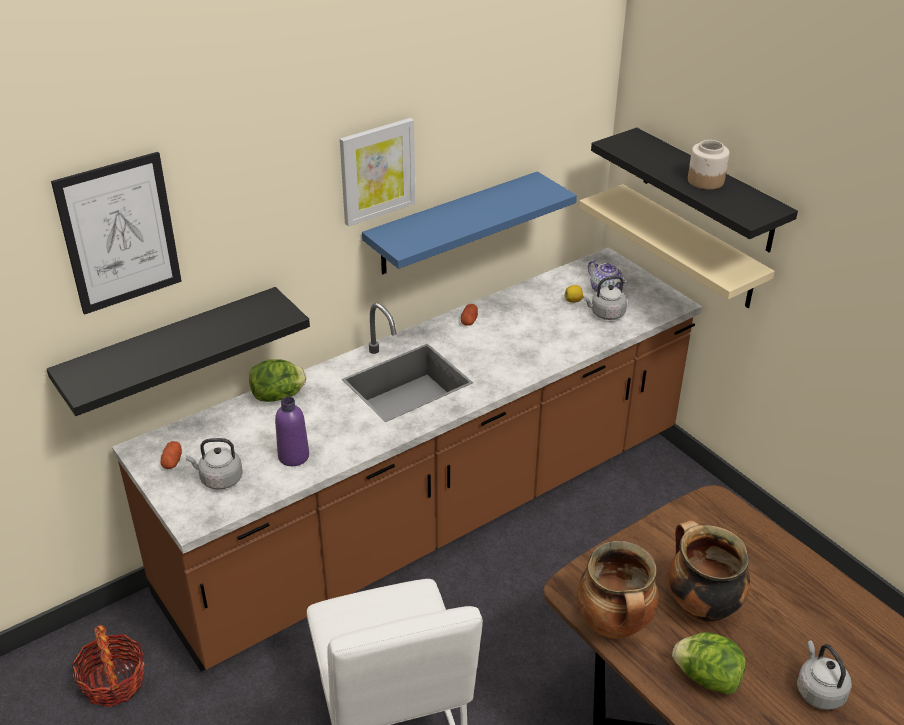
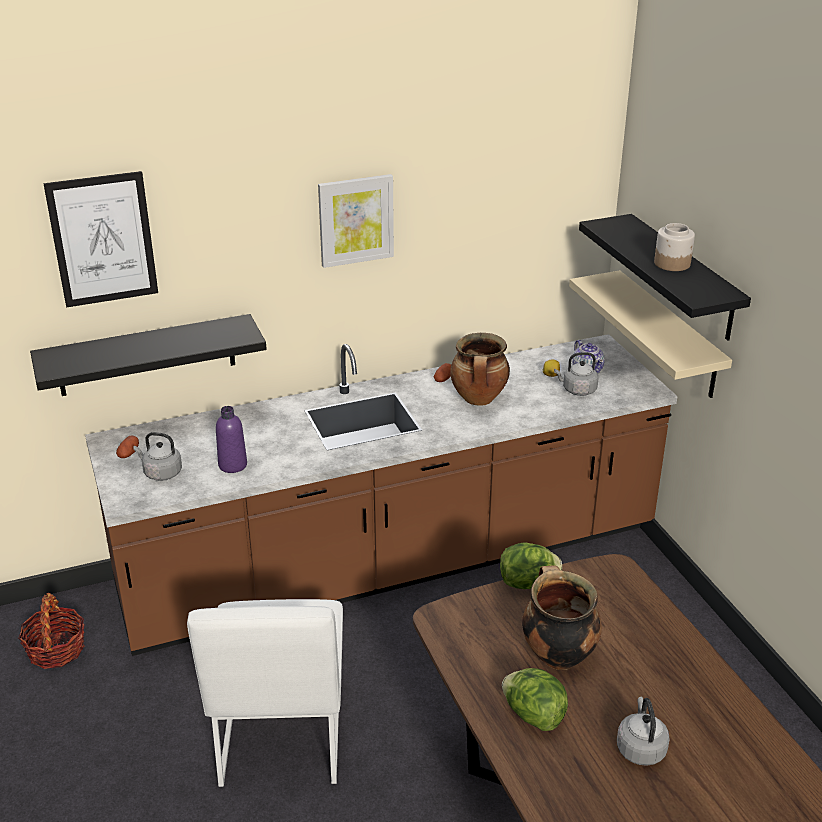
camera: 15 degrees right, 5 degrees down
lettuce [249,359,306,402] -> lettuce moved to [500,543,562,589]
blue shelf [362,171,577,274] -> none
cooking pot [577,541,659,639] -> cooking pot moved to [450,333,510,406]

